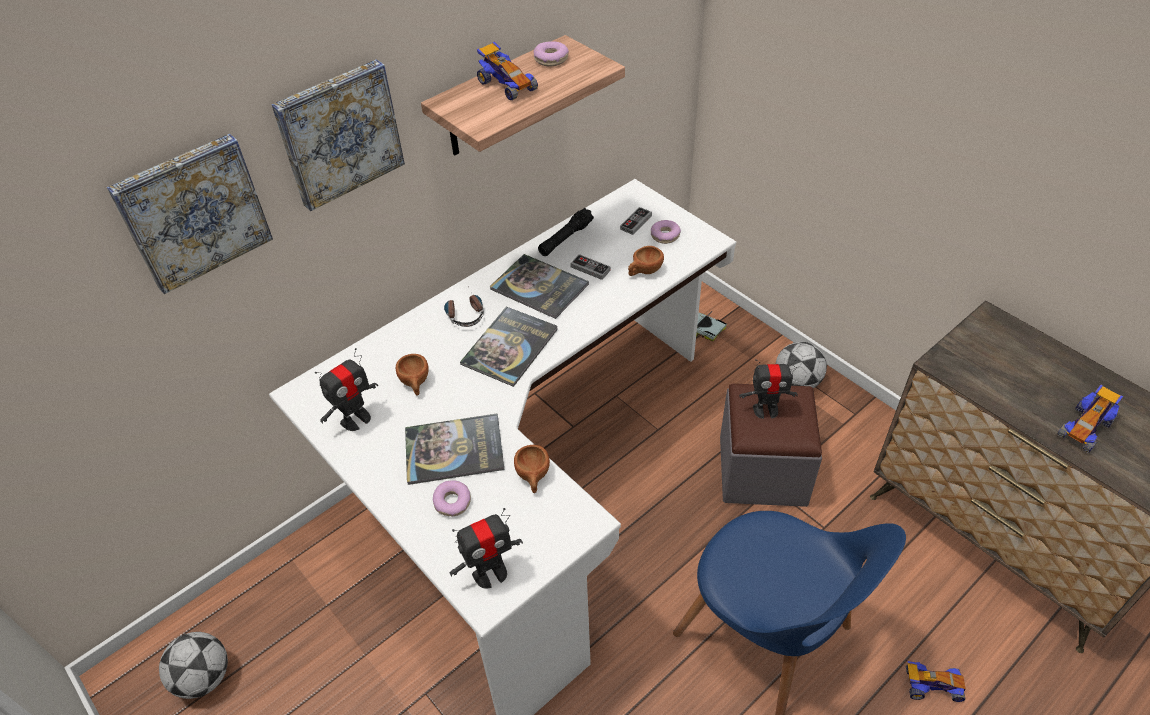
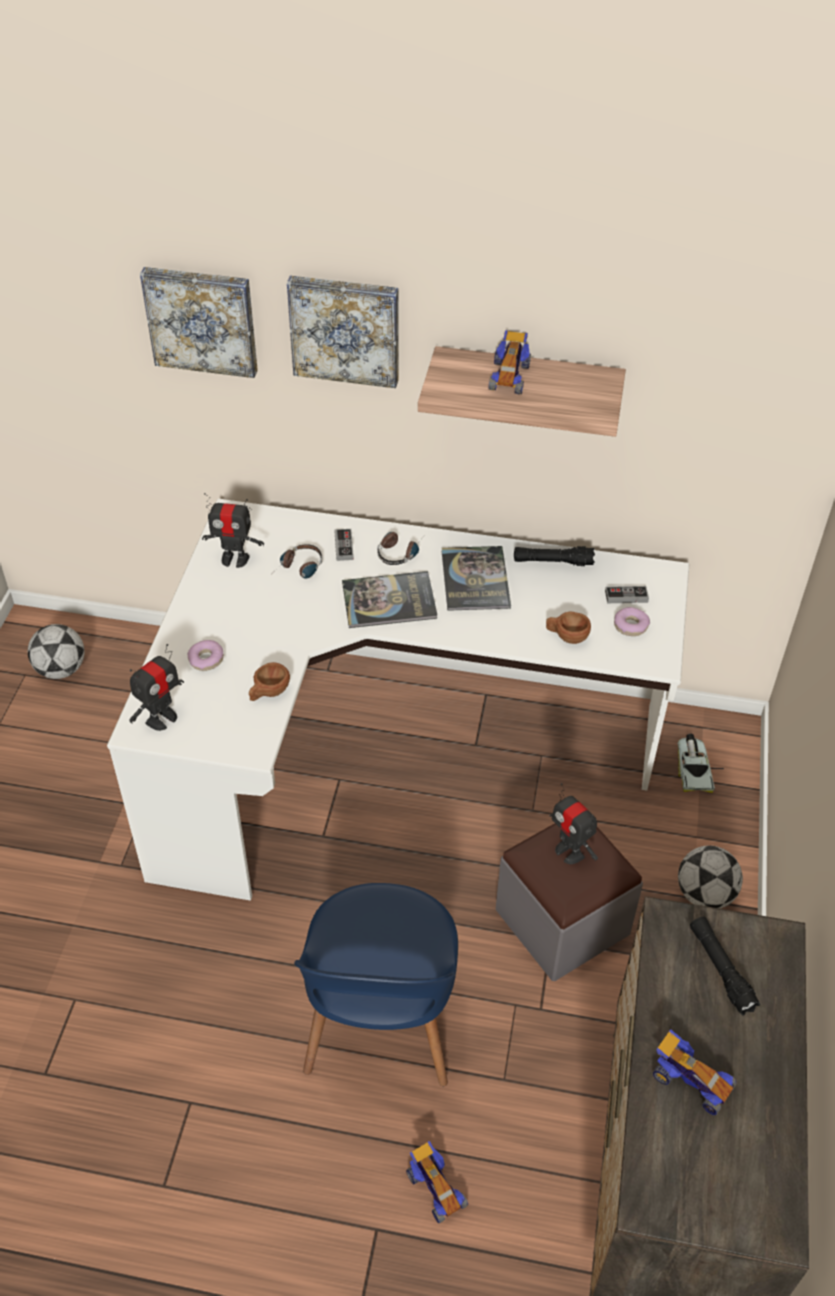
camera: 50 degrees right, 0 degrees up
brown cup [396,354,429,396] -> headphones [277,544,322,578]
book [405,414,504,485] -> none
toy robot [450,508,523,589] -> toy robot turned 75 degrees counterclockwise [129,644,184,731]
donut [533,41,569,67] -> none
game controller [570,254,610,280] -> game controller moved to [334,529,354,561]
toy car [1057,385,1123,453] -> toy car turned 150 degrees counterclockwise [653,1029,737,1115]
none -> black flashlight [690,917,760,1016]

